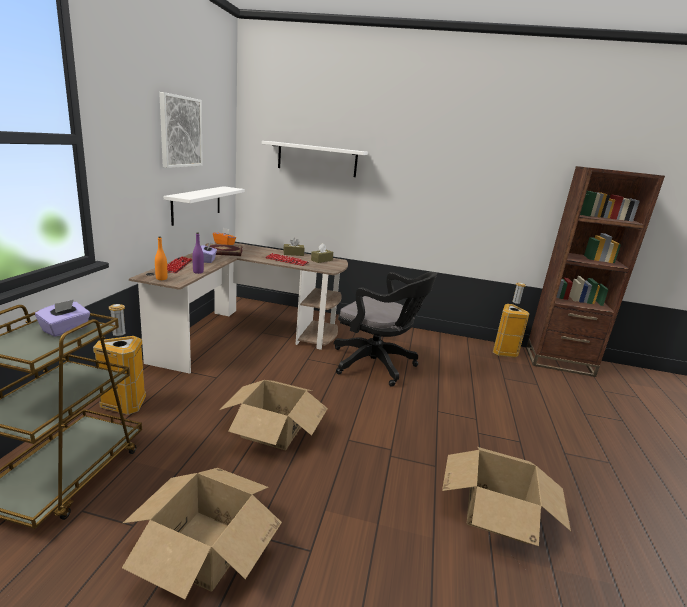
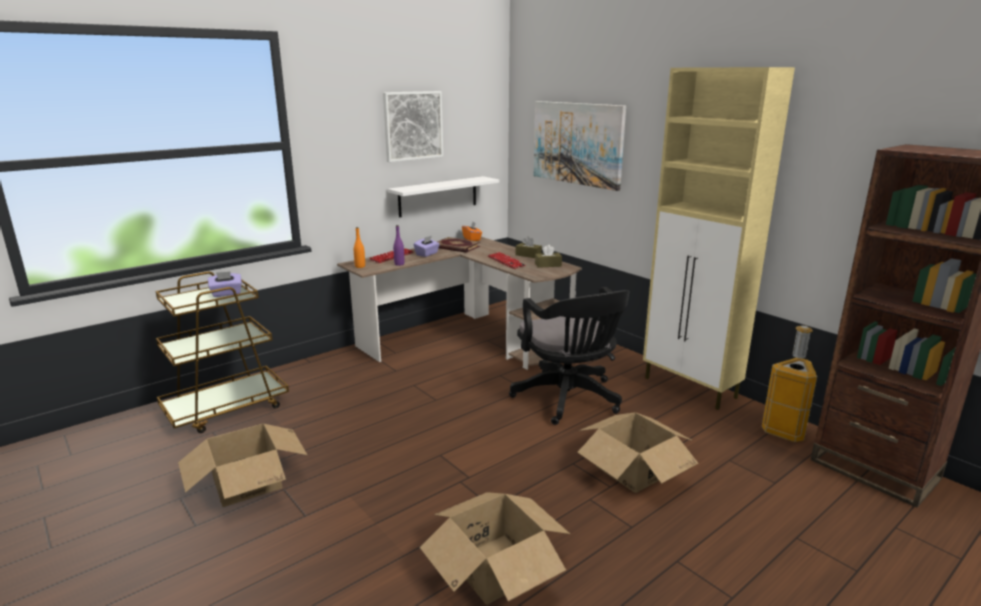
camera: 40 degrees right, 0 degrees up
trash can [93,304,146,415] -> none
cardboard box [219,380,328,450] -> cardboard box moved to [577,412,698,493]
white shelf [262,141,368,177] -> picture [534,101,626,191]
none -> beige cabinet [643,67,795,410]

